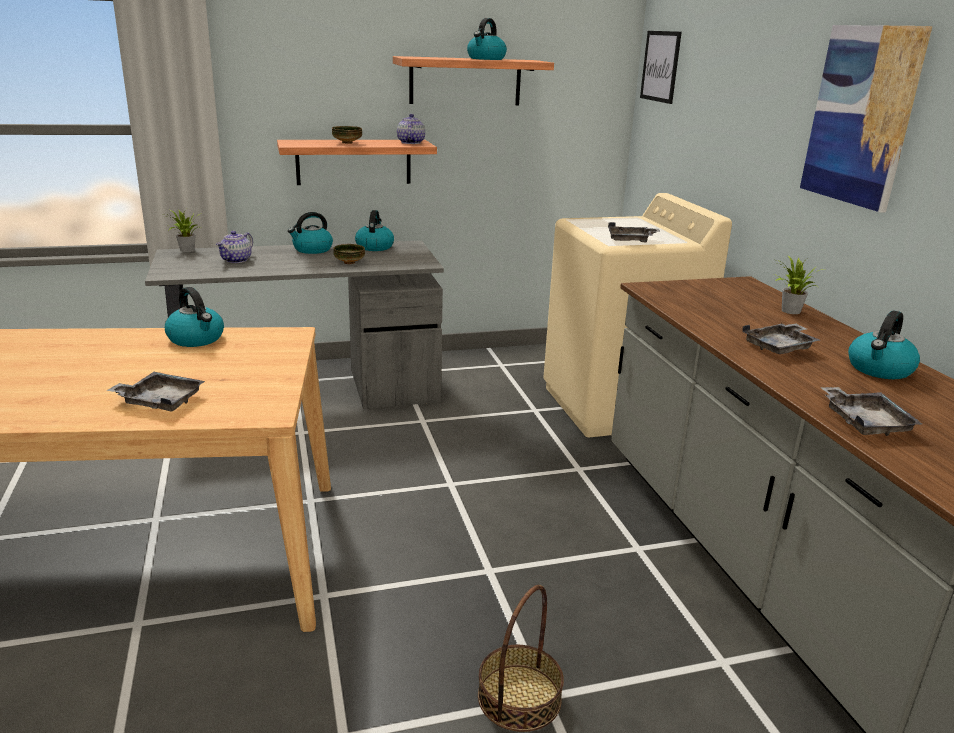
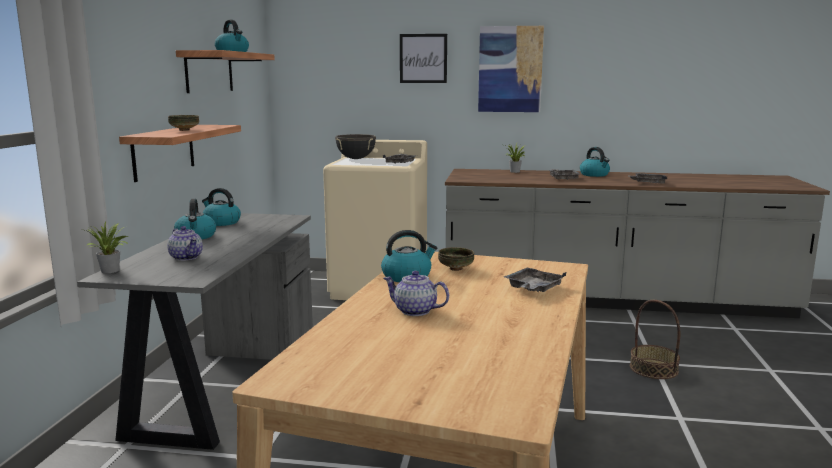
camera: 65 degrees left, 10 degrees down
bowl [333,244,365,264] -> bowl moved to [438,247,474,271]
teapot [397,114,425,144] -> teapot moved to [384,271,449,316]
picture [640,31,682,104] -> picture moved to [400,34,447,83]
none -> black cooking pot [335,134,376,159]

